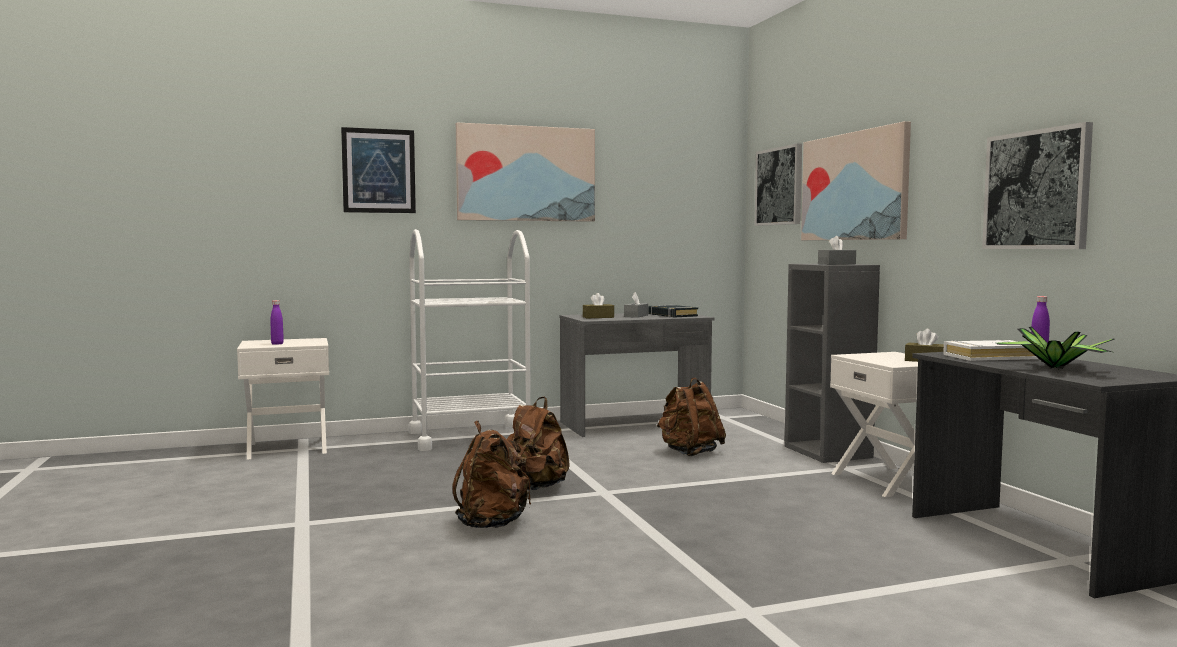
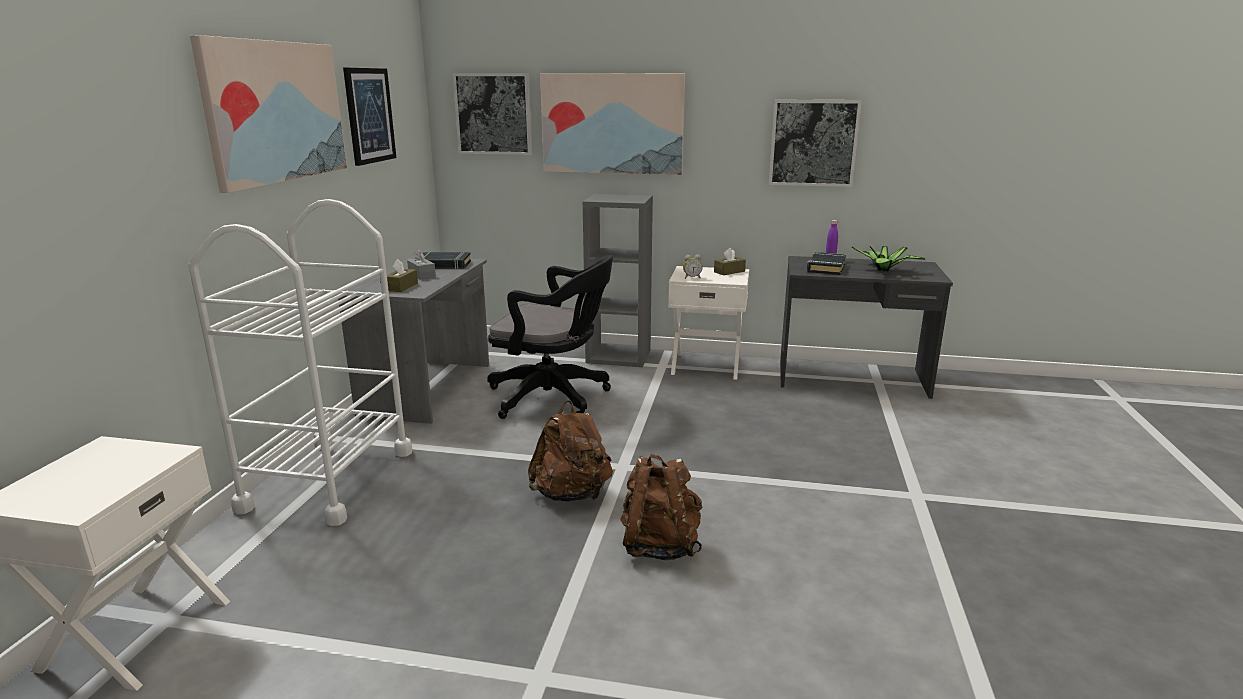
camera: 60 degrees left, 15 degrees up
purple bottle [270,300,284,345] -> none
picture [341,127,416,213] -> picture moved to [343,68,396,166]
brown backpack [657,378,726,456] -> black office chair [487,255,613,419]
grey tissue box [818,236,856,265] -> none
white book [943,340,1039,361] -> black book [807,252,846,275]
none -> alarm clock [683,254,702,279]

